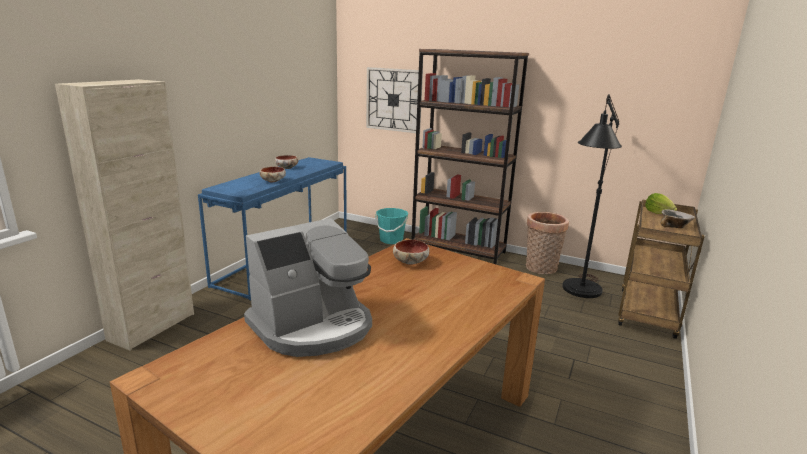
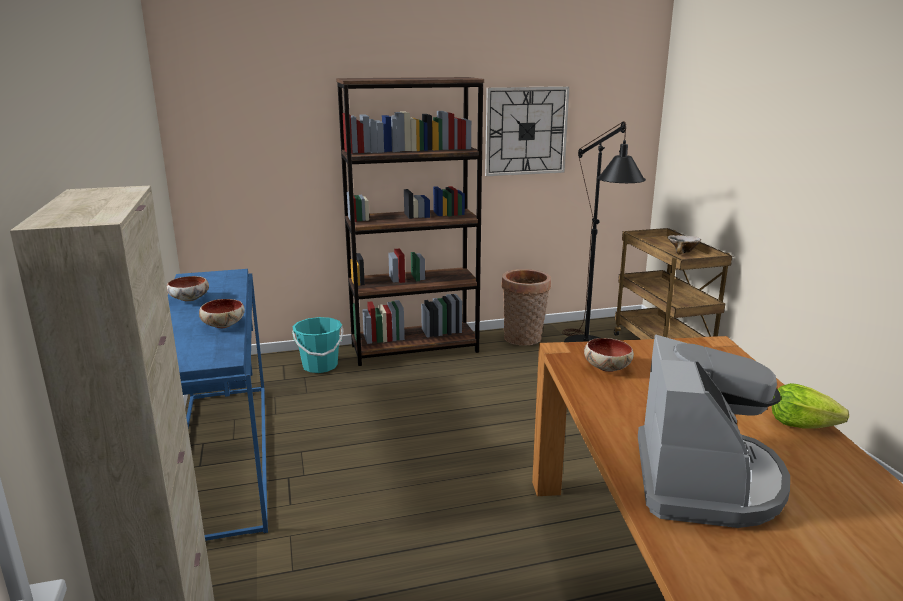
camera: 40 degrees left, 0 degrees up
wall clock [366,67,423,133] -> wall clock moved to [485,86,570,176]
lettuce [645,193,677,214] -> lettuce moved to [772,383,849,429]

